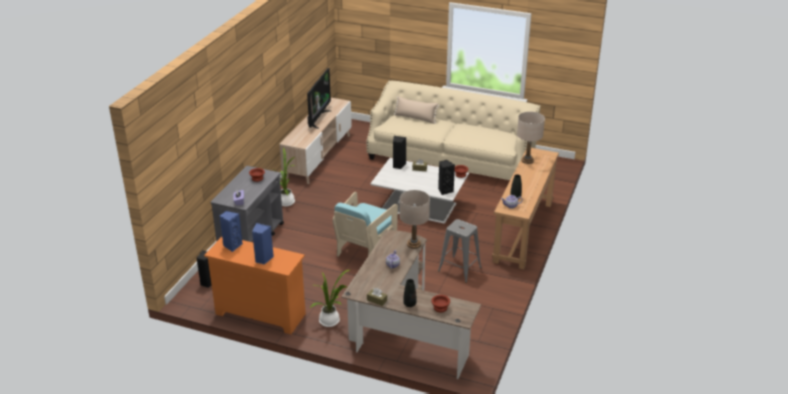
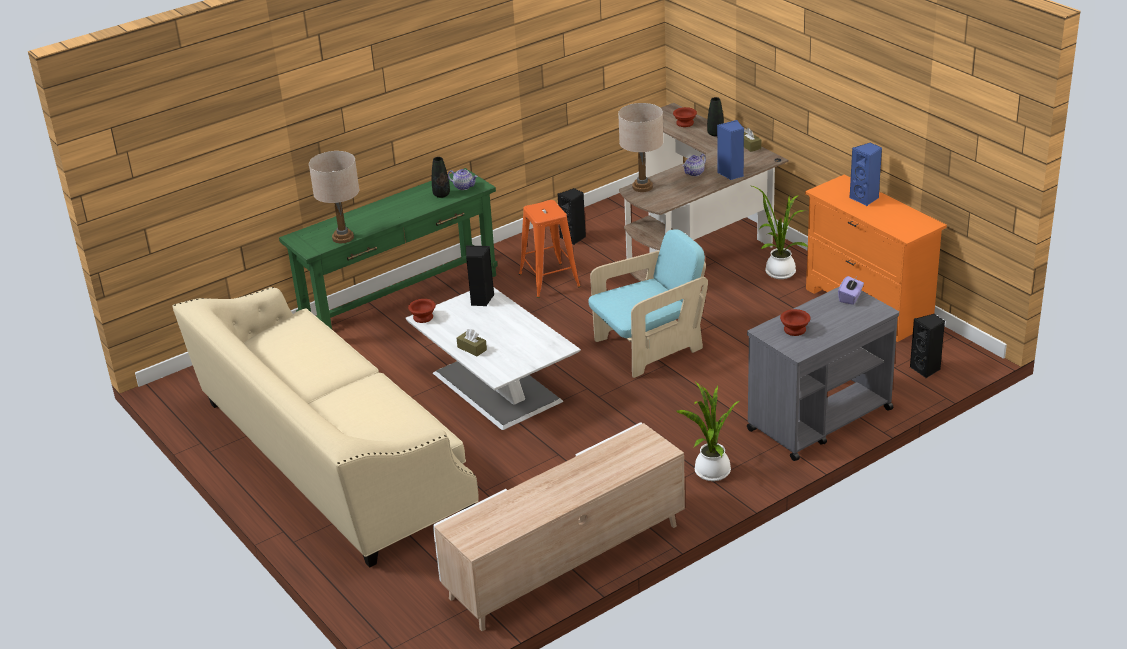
camera: 145 degrees left, 0 degrees up
blue speaker [219,211,242,252] -> blue speaker moved to [717,120,744,180]
television [307,68,332,129] -> none
black speaker [393,136,406,169] -> black speaker moved to [558,188,586,245]
beige pillow [394,96,439,124] -> none
grey stool [438,219,482,283] -> orange stool [519,200,581,298]
brown console table [492,148,559,269] -> green console table [279,168,498,329]

